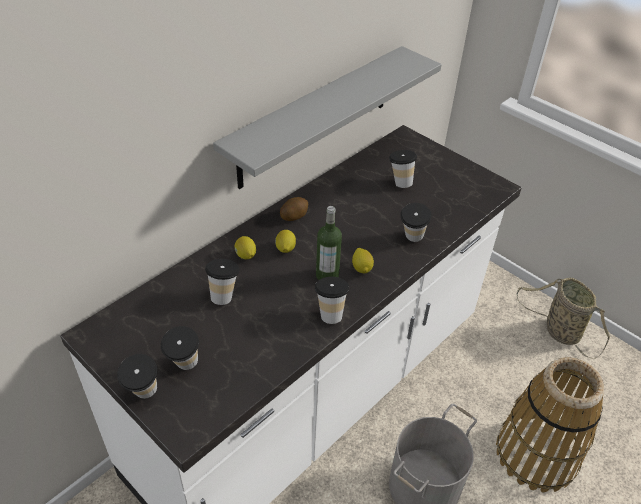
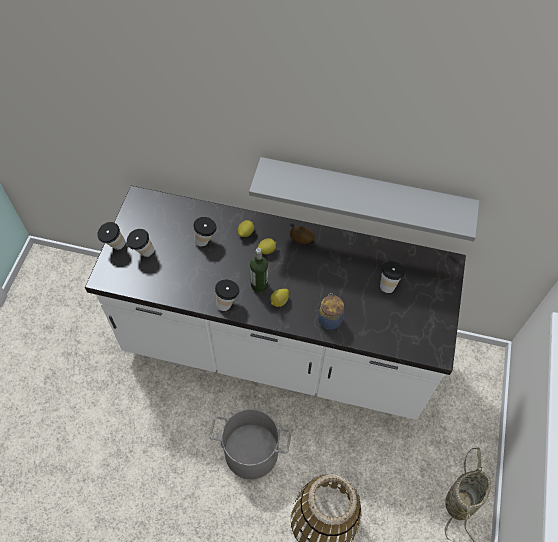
camera: 60 degrees right, 15 degrees up
cup [400,203,432,242] -> jar [318,293,344,330]

